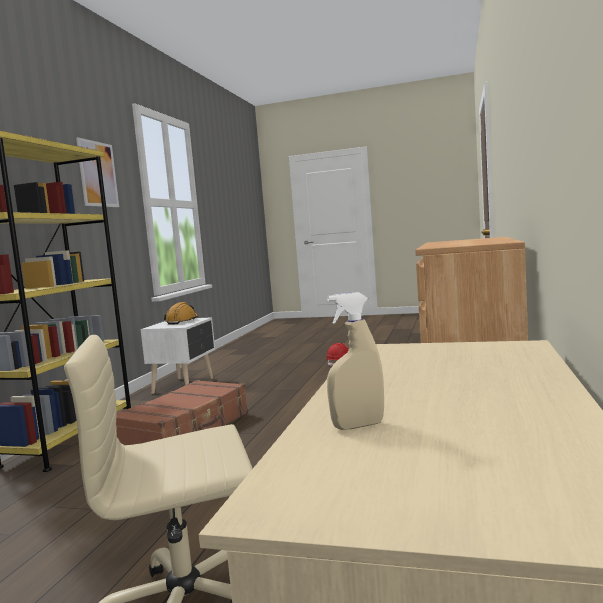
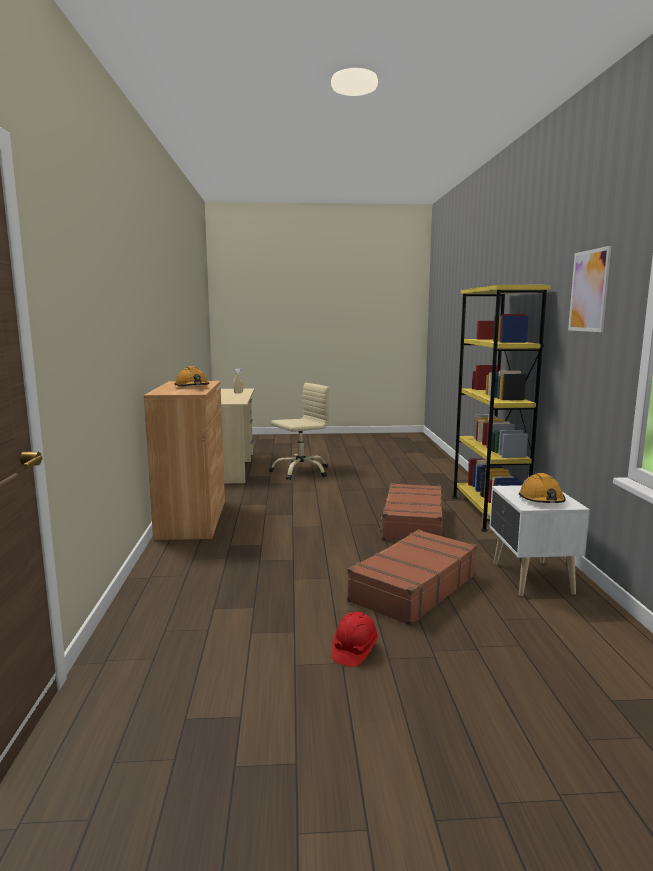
camera: 160 degrees right, 5 degrees up
none -> orange hard hat [174,366,209,387]
none -> brown suitcase [347,529,477,626]

